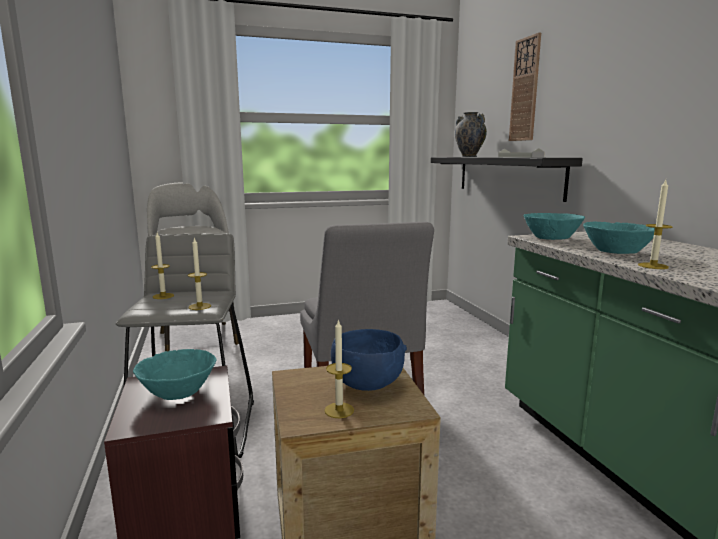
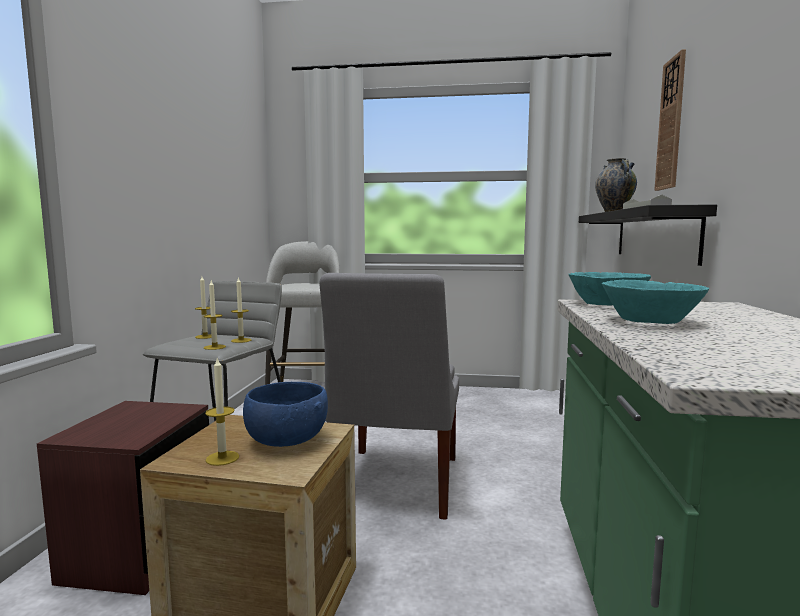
camera: 25 degrees right, 5 degrees down
turquoise bowl [133,349,217,400] -> none
candle [638,180,673,269] -> candle moved to [231,277,251,343]

